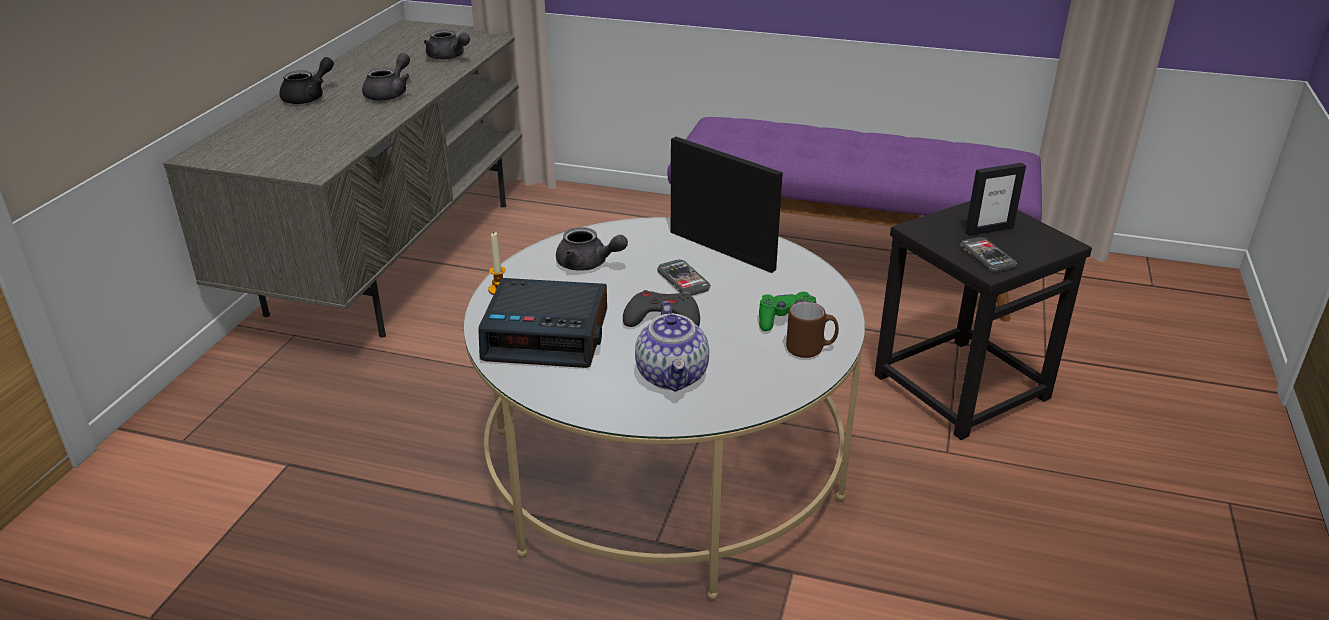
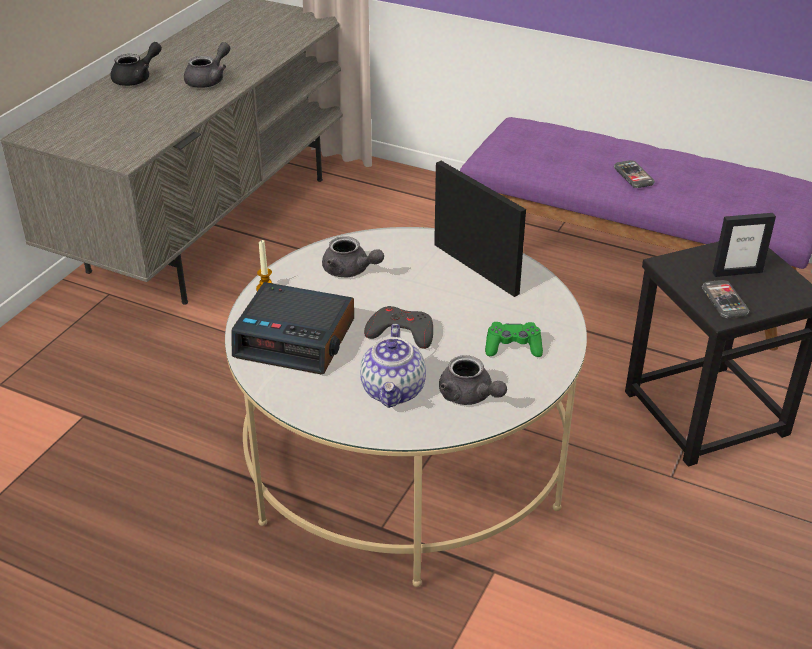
camera: 10 degrees right, 5 degrees up
grey teapot [424,30,470,60] -> grey teapot moved to [439,355,507,405]
phone [657,260,711,296] -> phone moved to [614,160,655,188]
brown mug [786,301,839,358] -> none

